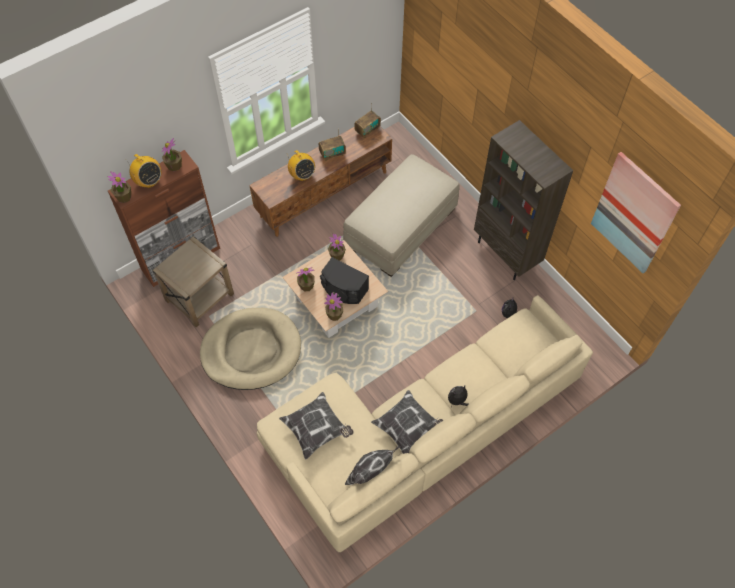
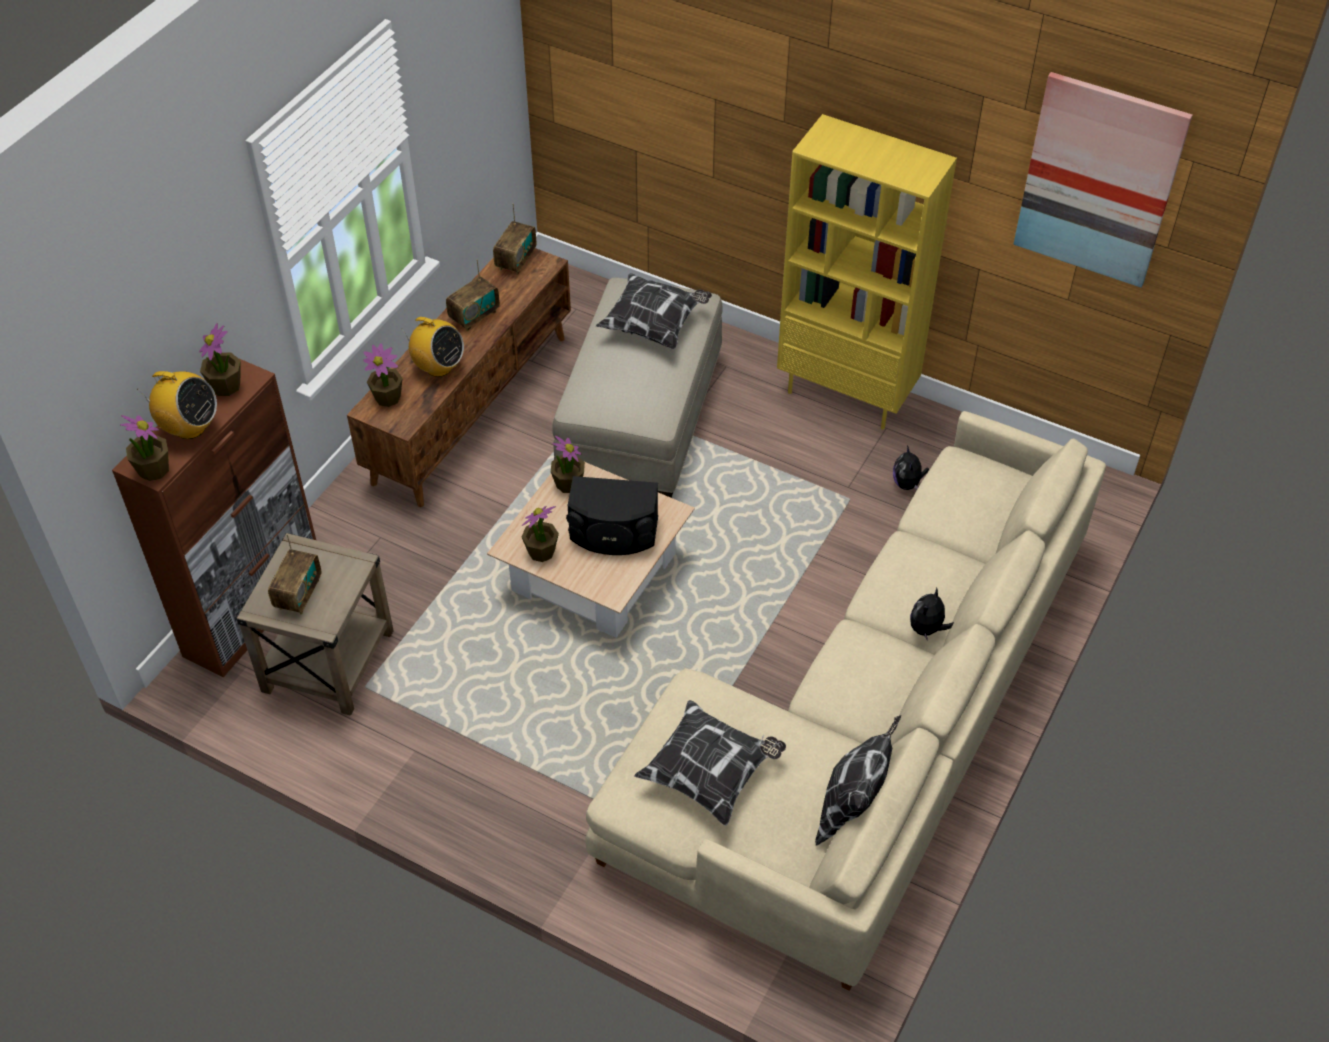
camera: 25 degrees left, 10 degrees down
beige dog bed [200,308,301,390] -> none
potted plant [324,292,343,321] -> potted plant moved to [363,343,403,407]
pillow [371,390,443,454] -> pillow moved to [596,273,712,350]
brown bookcase [474,120,573,280] -> yellow bookcase [777,114,957,430]
none -> radio [268,534,322,615]

